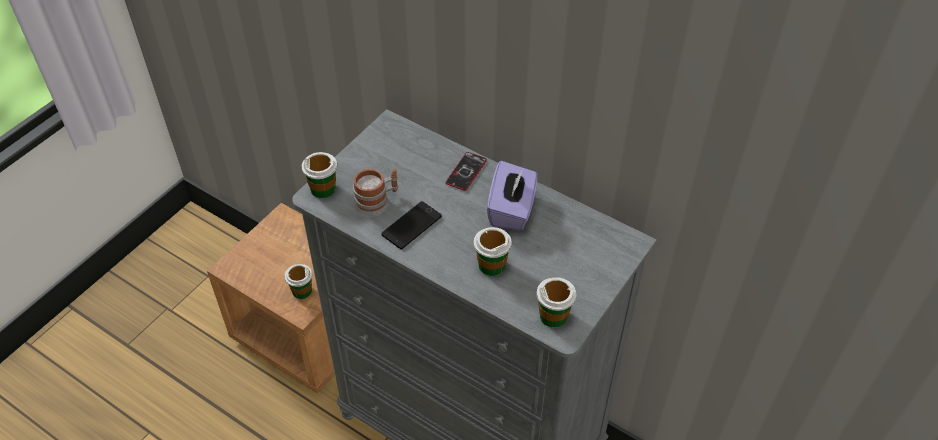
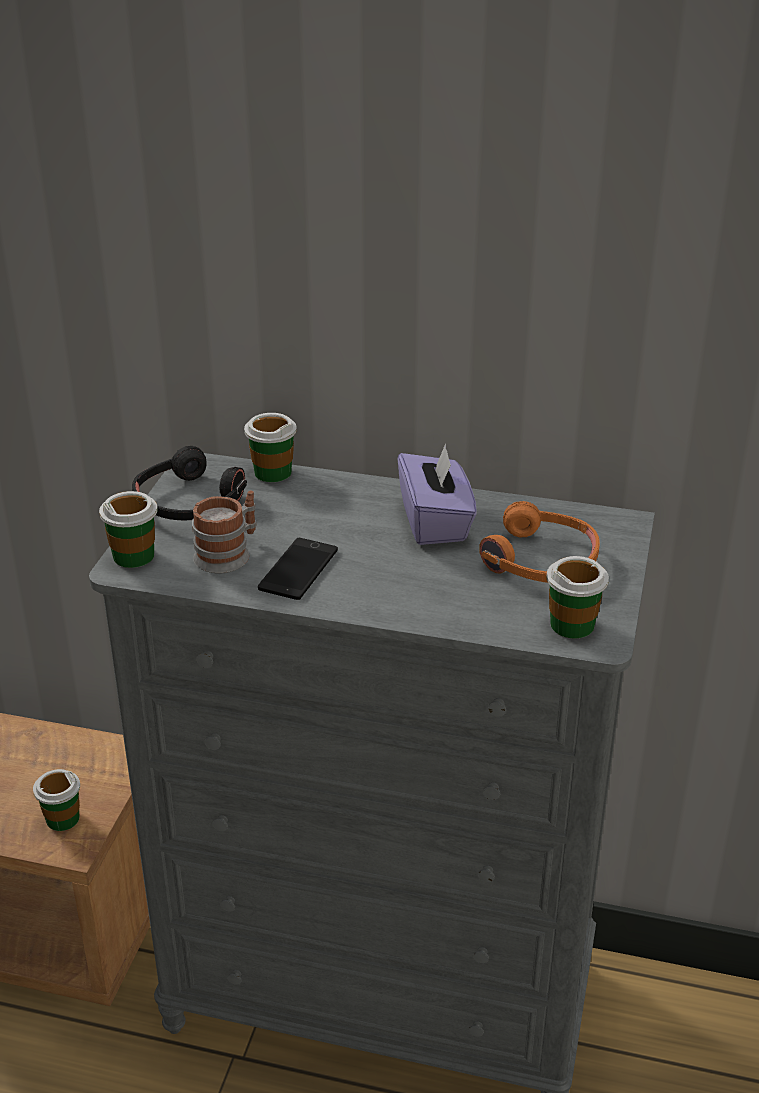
camera: 20 degrees left, 15 degrees down
phone [446,152,487,191] -> none
cup [474,227,512,276] -> cup moved to [244,413,297,482]
none -> black headphones [132,446,247,520]
none -> orange headphones [479,501,600,583]

